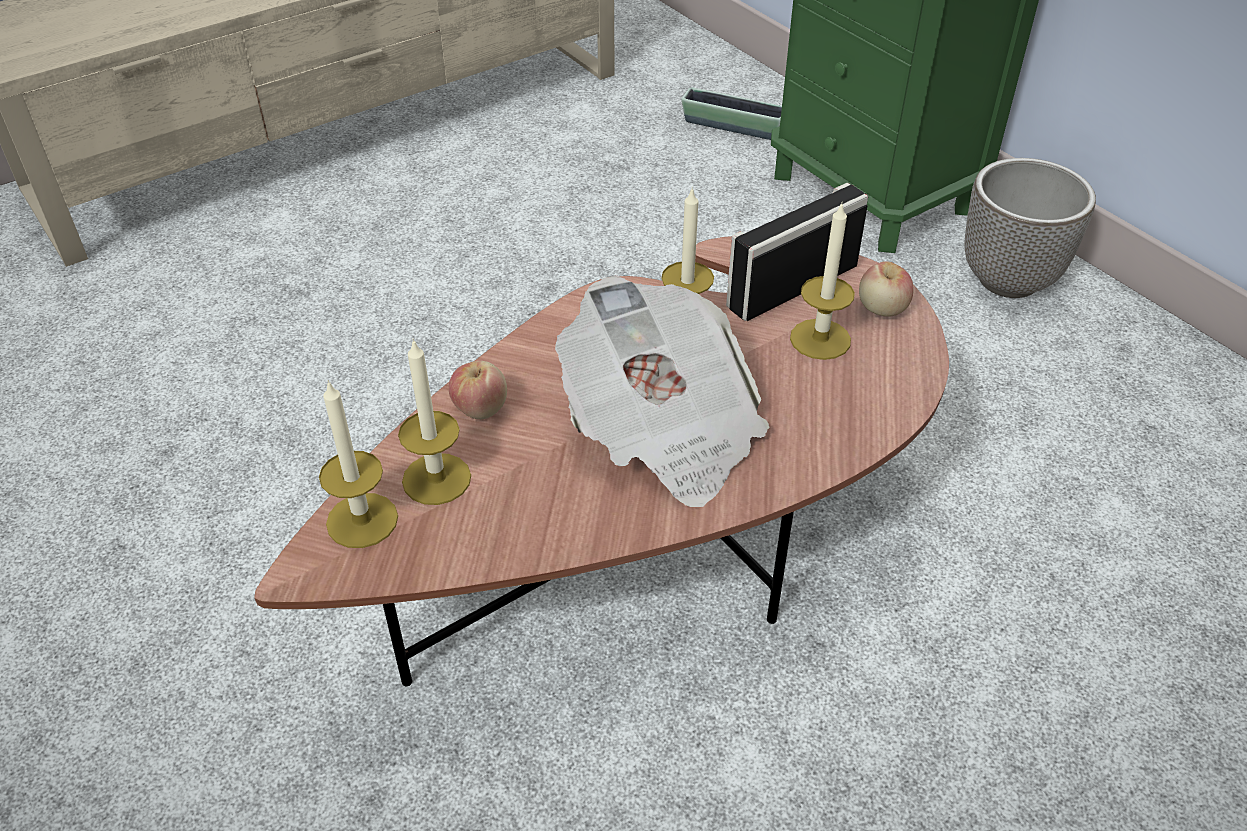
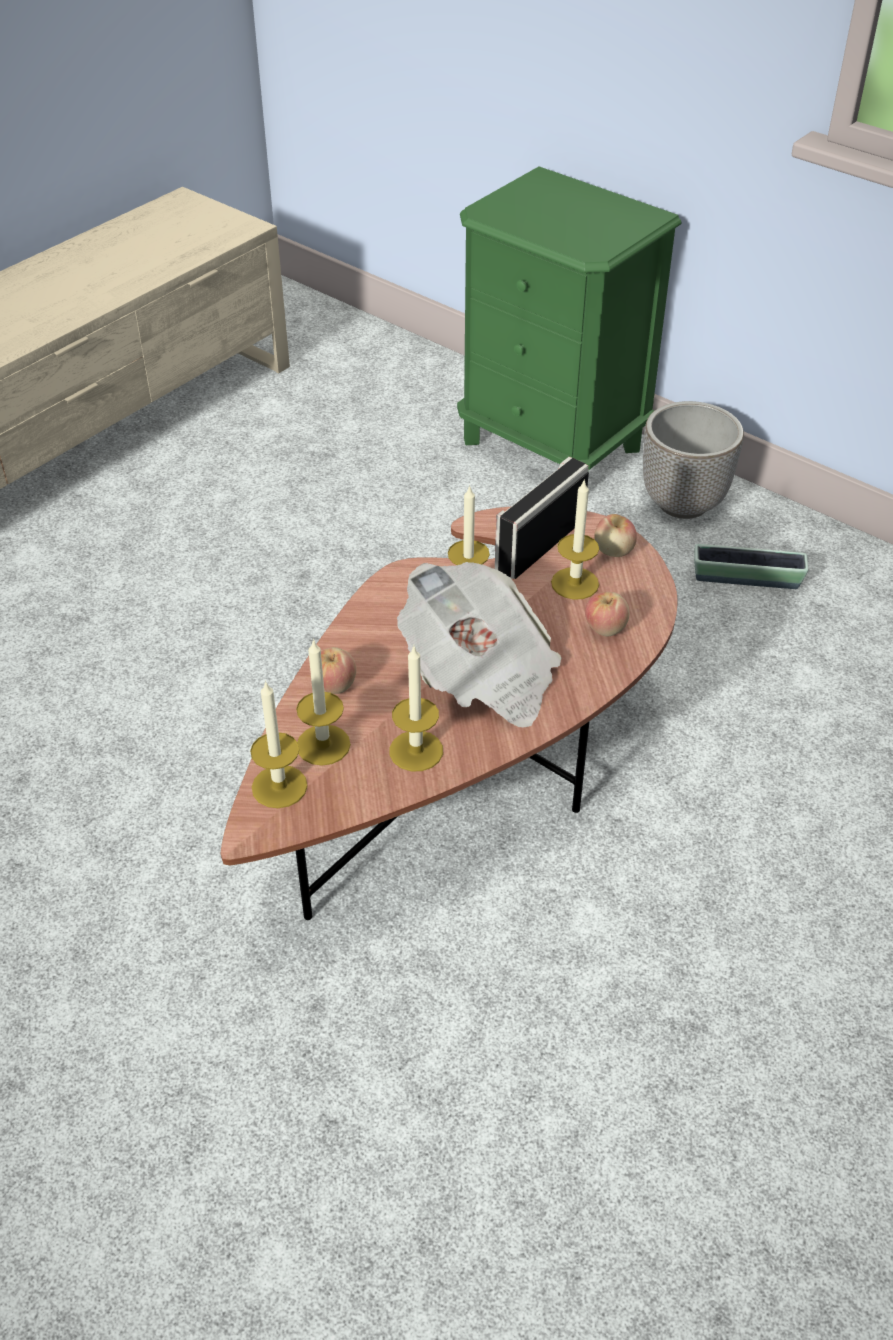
camera: 15 degrees left, 0 degrees up
planter [681,87,782,140] -> planter moved to [694,544,808,589]
none -> candle [390,647,443,771]
none -> apple [585,592,629,636]

